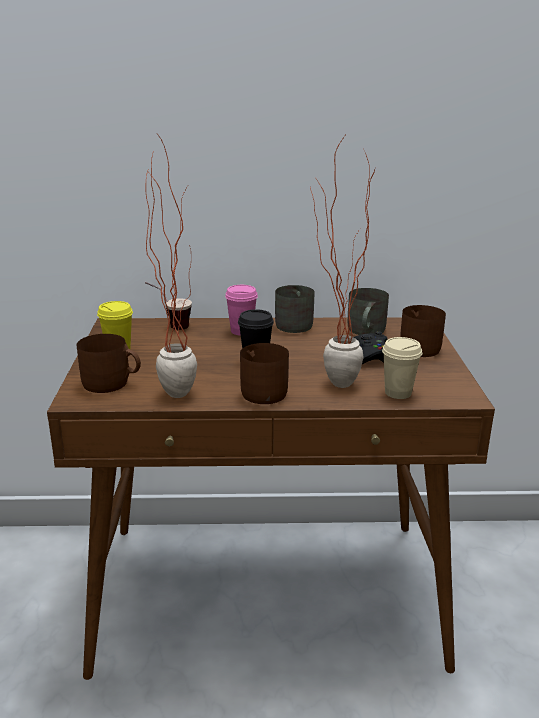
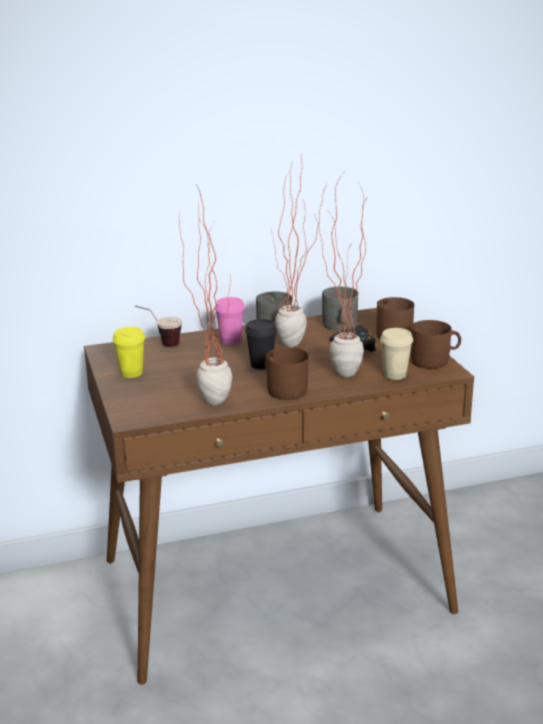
camera: 15 degrees left, 0 degrees up
brown mug [77,334,141,393] -> brown mug moved to [410,320,461,369]
none -> potted plant [271,151,327,347]

